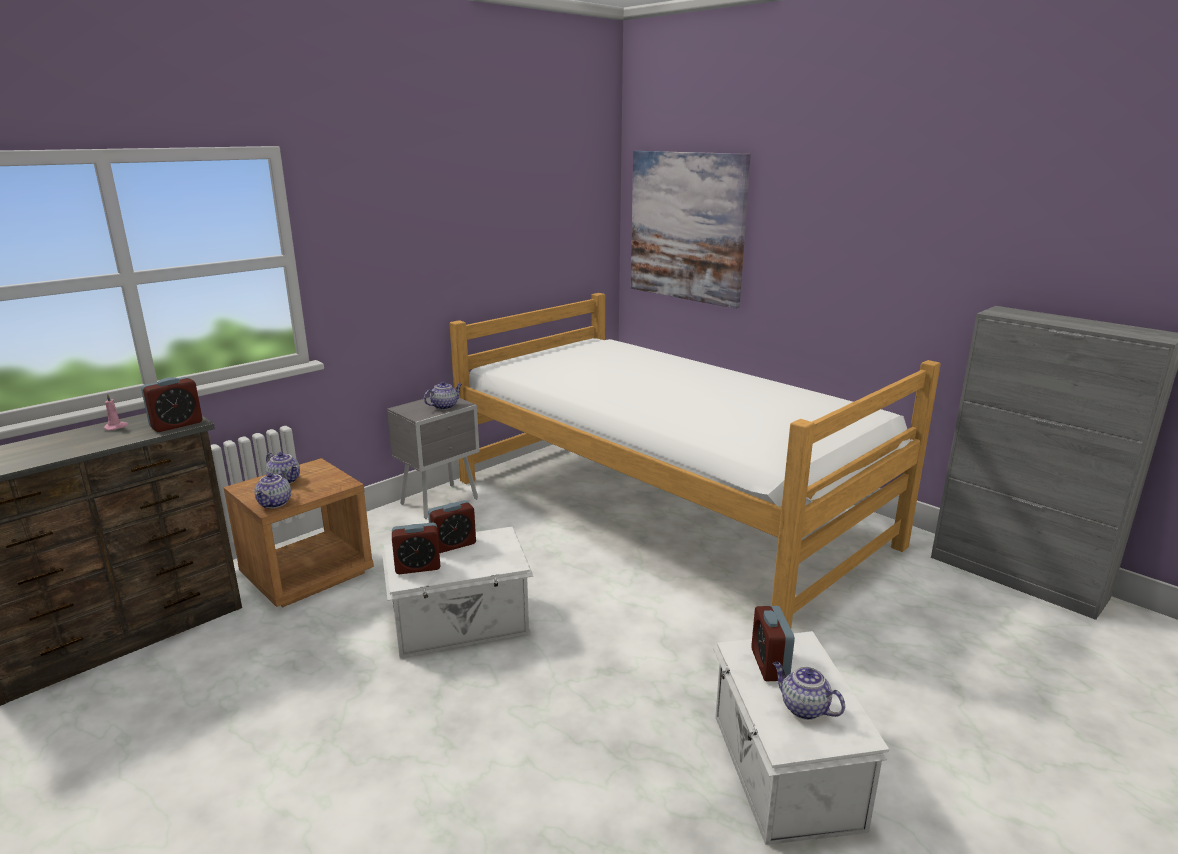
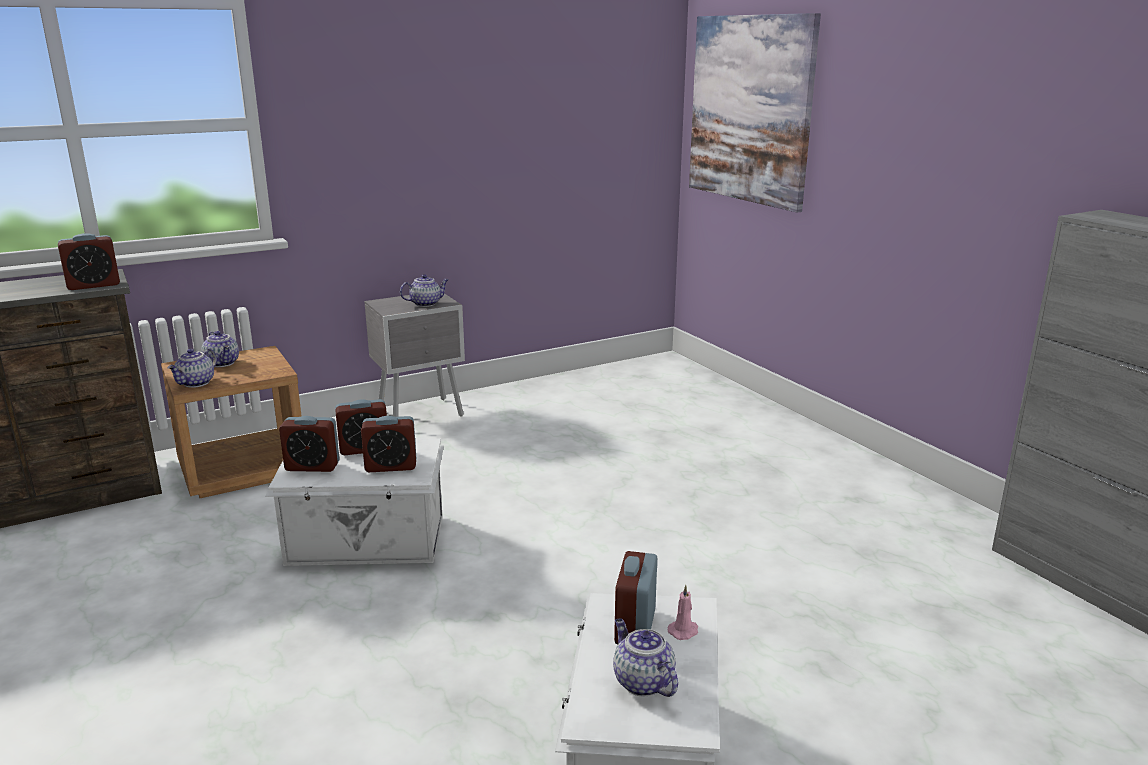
camera: 15 degrees right, 0 degrees up
pink candle [104,393,129,431] -> pink candle moved to [667,585,698,640]
bed [449,293,941,628] -> none
none -> alarm clock [361,416,416,472]

